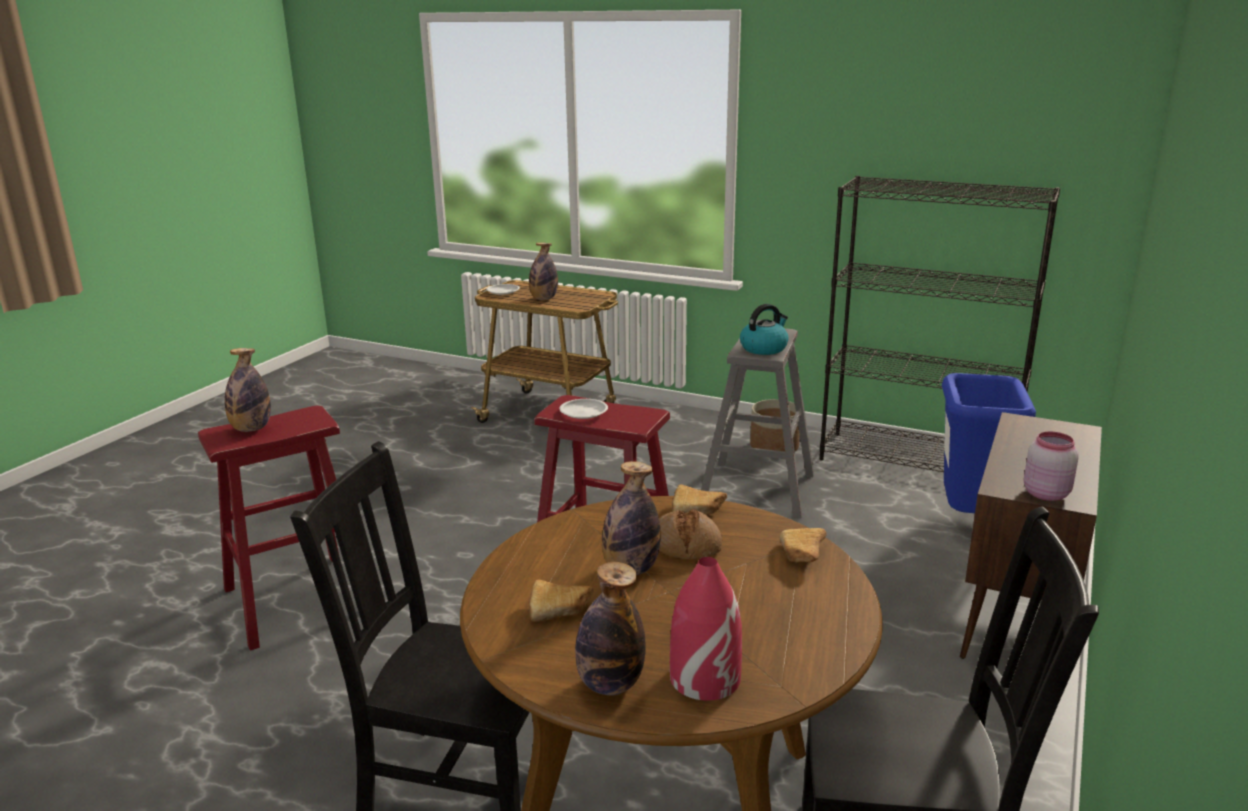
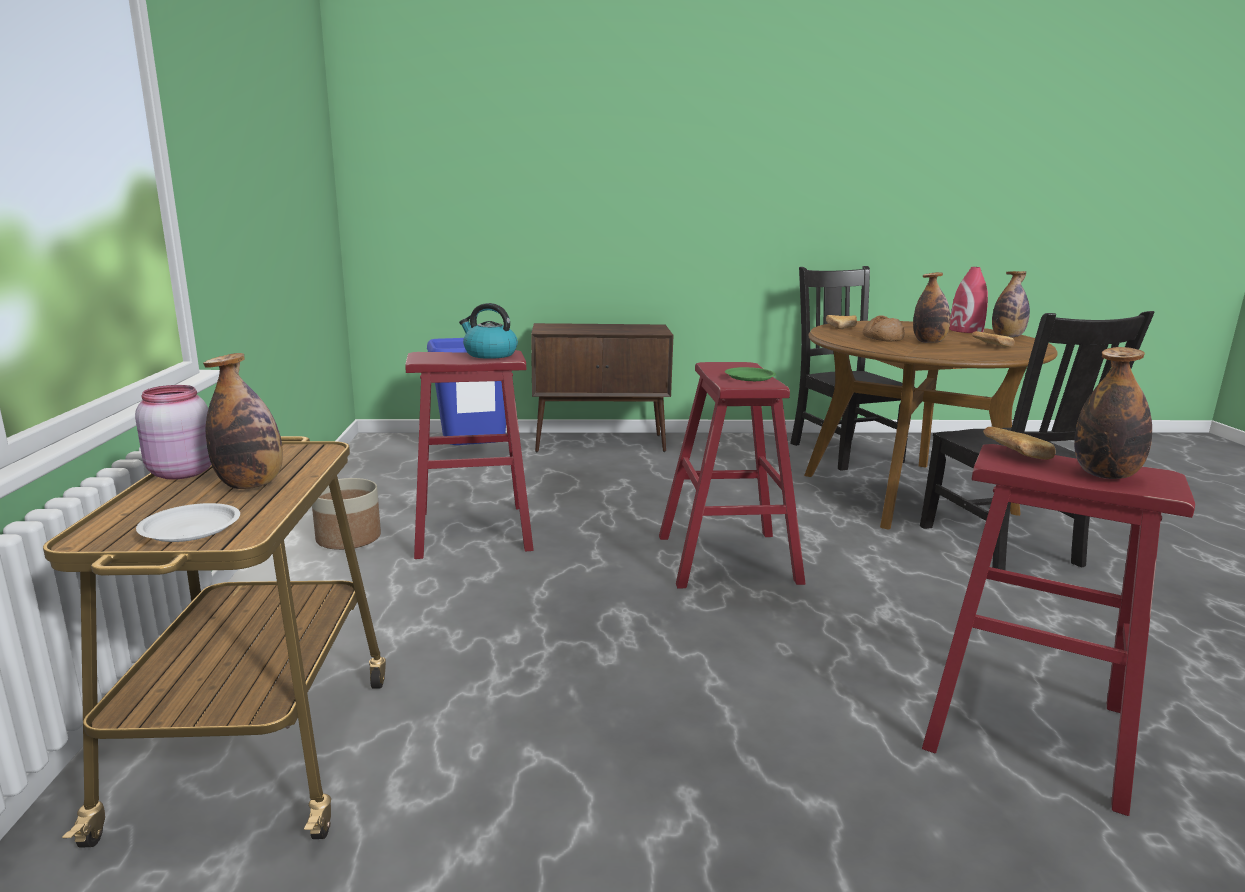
camera: 120 degrees left, 5 degrees down
white plate [559,399,608,419] -> green plate [725,367,776,381]
bread [672,484,727,514] -> bread moved to [983,427,1056,460]
grey stool [701,328,814,519] -> red stool [405,350,534,559]
black bookcase [820,176,1060,472] -> none
pink jar [1024,431,1079,501] -> pink jar moved to [135,385,211,479]

